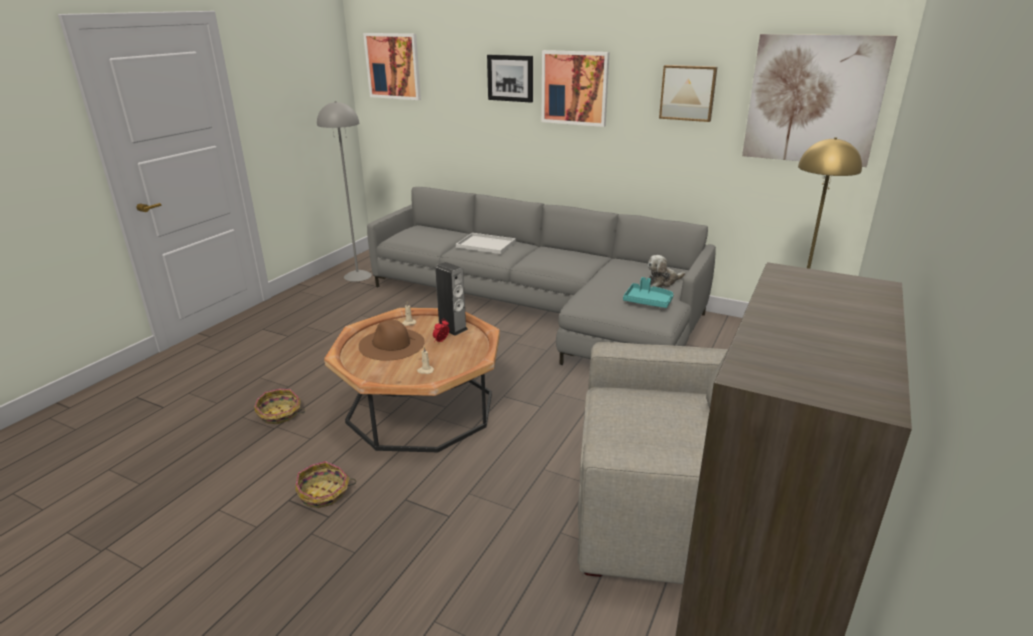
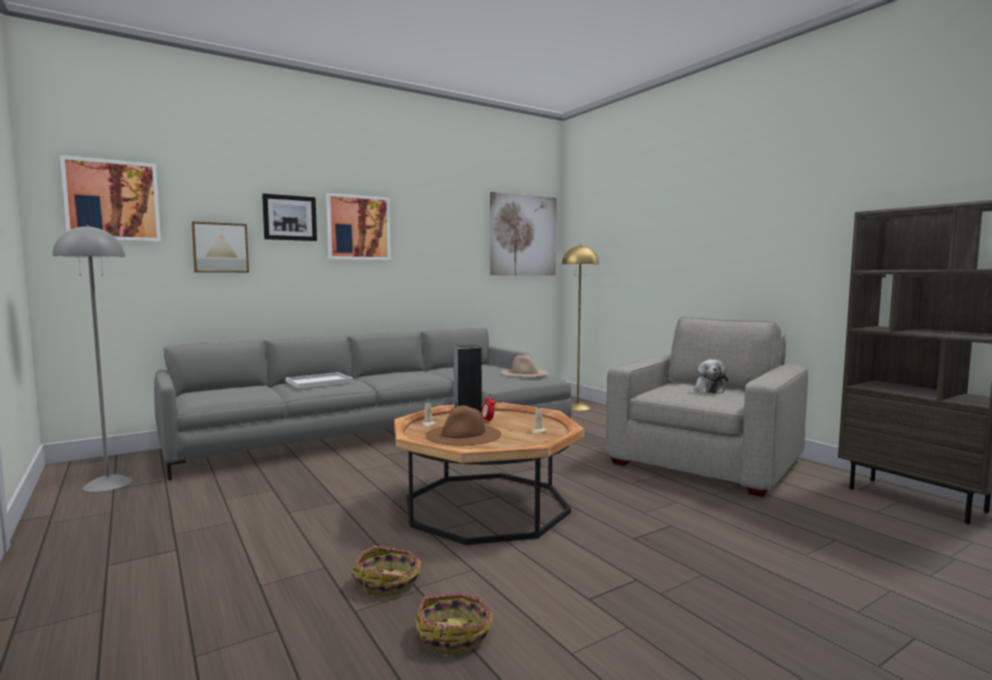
camera: 60 degrees left, 20 degrees down
basket [296,461,356,508] -> basket moved to [415,593,493,655]
turquoise tray [623,277,674,308] -> beige hat [500,355,548,377]
plush toy [648,255,685,287] -> plush toy moved to [693,359,728,393]
picture [659,65,717,122] -> picture moved to [191,222,249,273]

